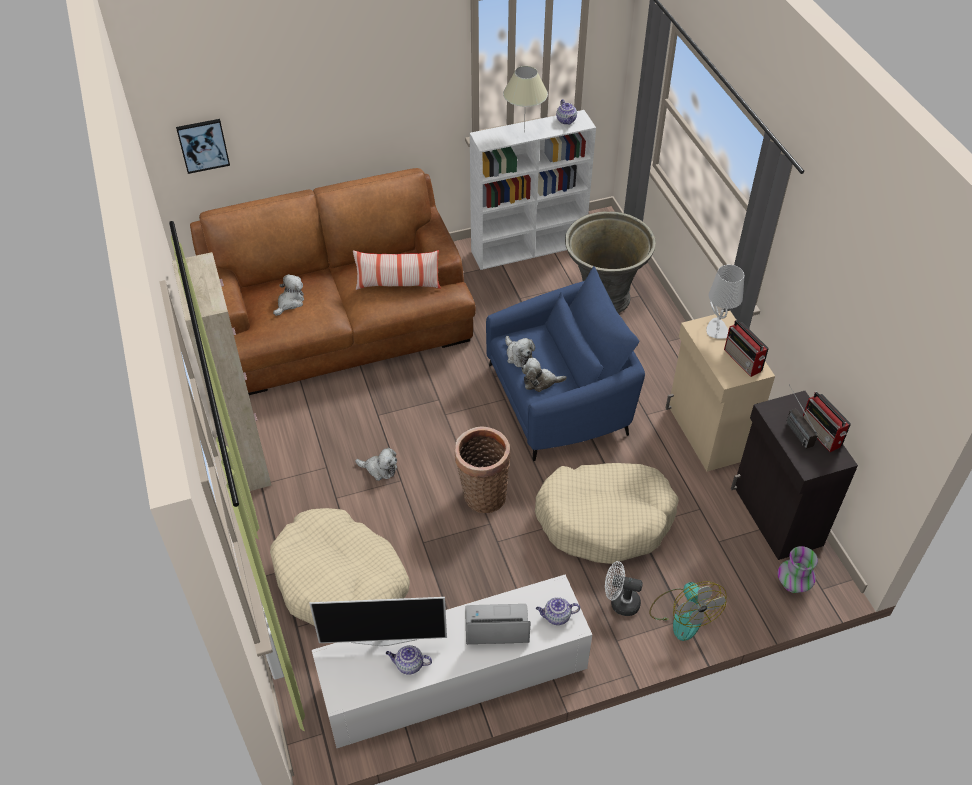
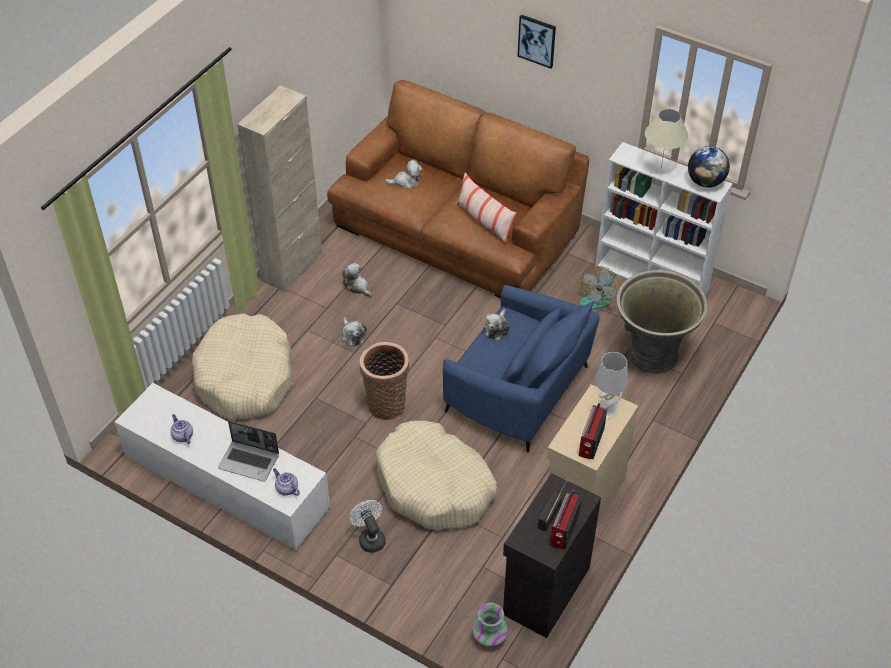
camera: 50 degrees right, 0 degrees up
picture [176,119,230,174] -> picture moved to [517,15,556,69]
television [309,597,447,646] -> none
laptop [465,604,531,644] -> laptop turned 150 degrees clockwise [218,421,279,482]
plush toy [521,358,567,392] -> plush toy moved to [342,263,372,297]
teapot [556,99,577,125] -> globe [688,146,730,188]
fan [649,581,727,641] -> fan moved to [580,266,621,310]

